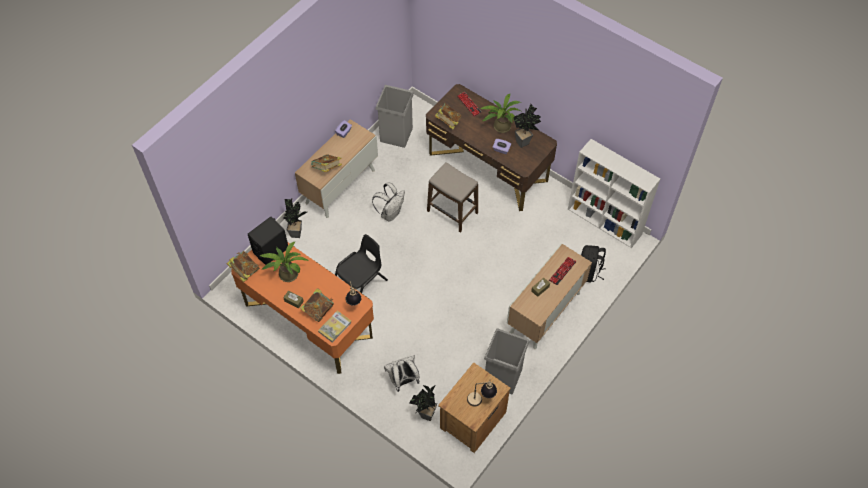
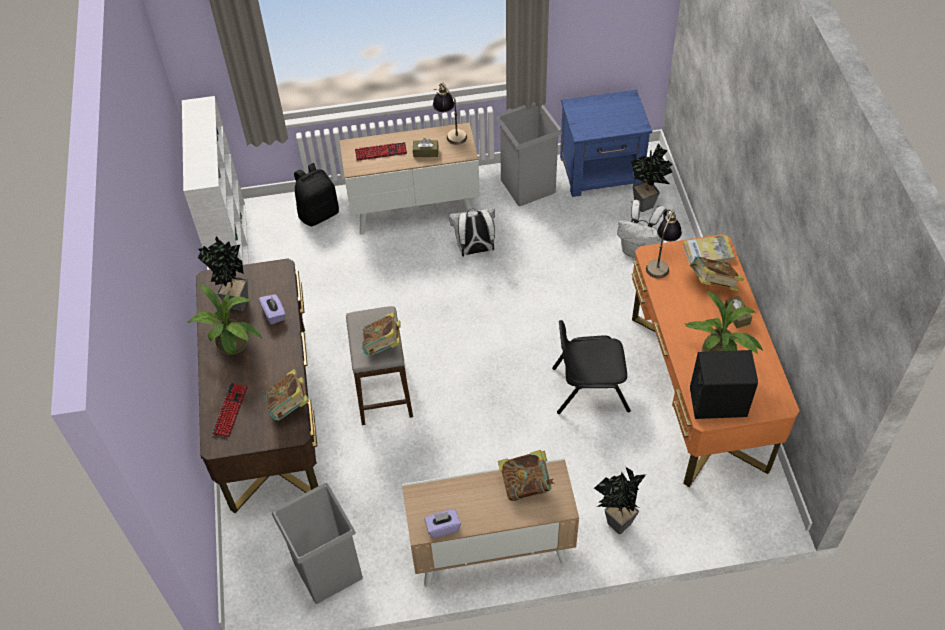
camera: 135 degrees left, 5 degrees down
book [226,251,259,282] -> book moved to [362,312,401,356]
white backpack [372,182,405,222] -> white backpack moved to [449,208,495,257]
brown nightstand [438,363,511,453] -> blue nightstand [560,90,652,197]
table lamp [467,380,497,406] -> table lamp moved to [433,82,467,145]

